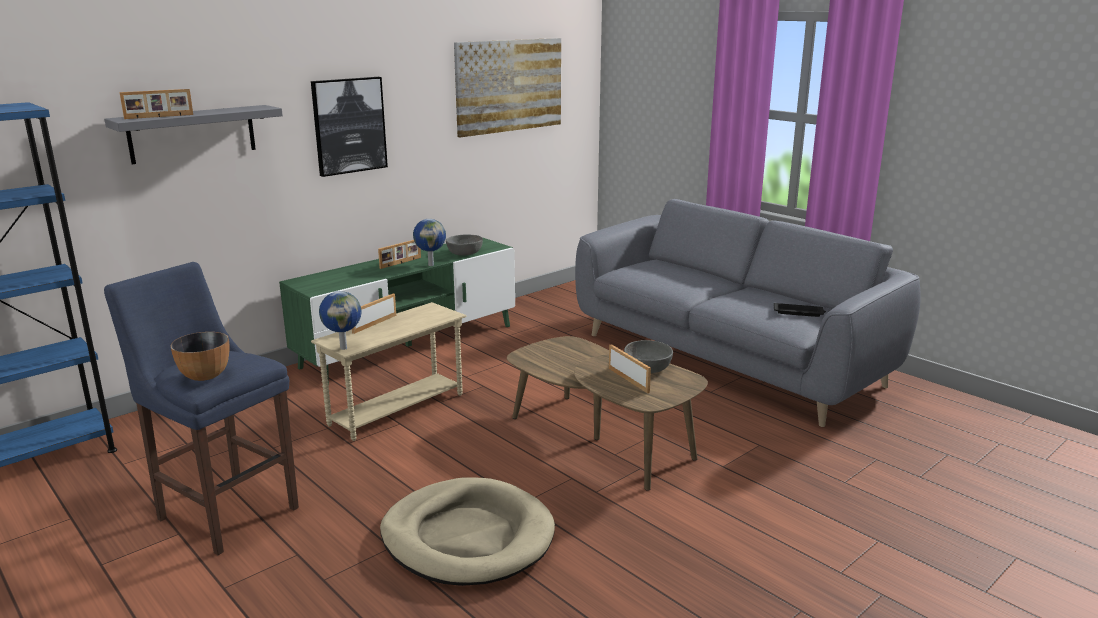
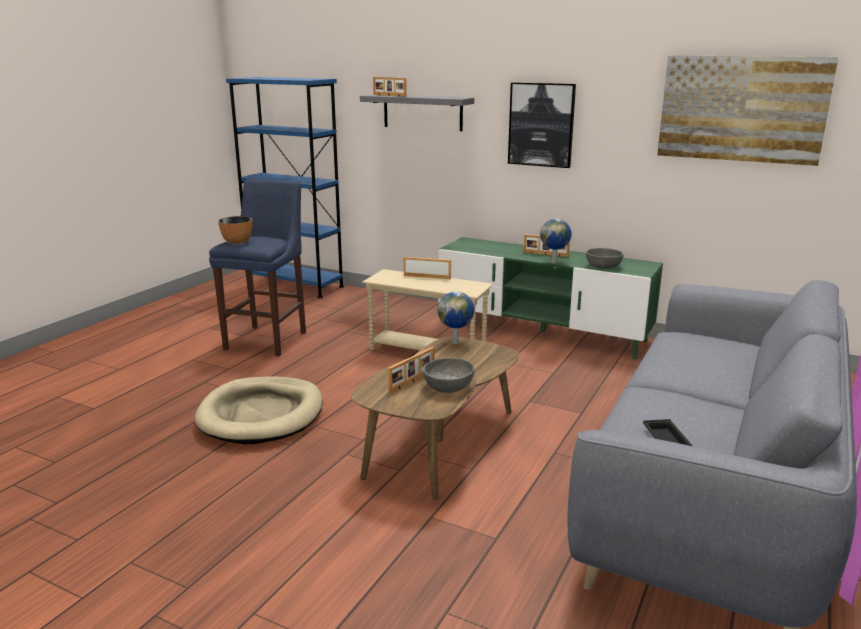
camera: 70 degrees right, 0 degrees up
globe [319,291,361,350] -> globe moved to [438,291,475,344]

